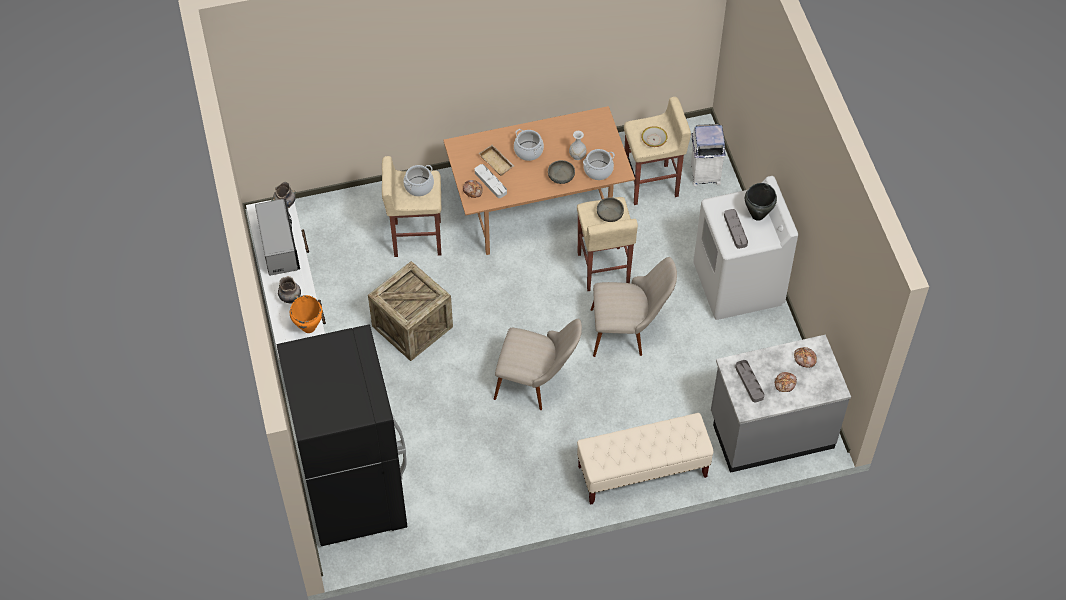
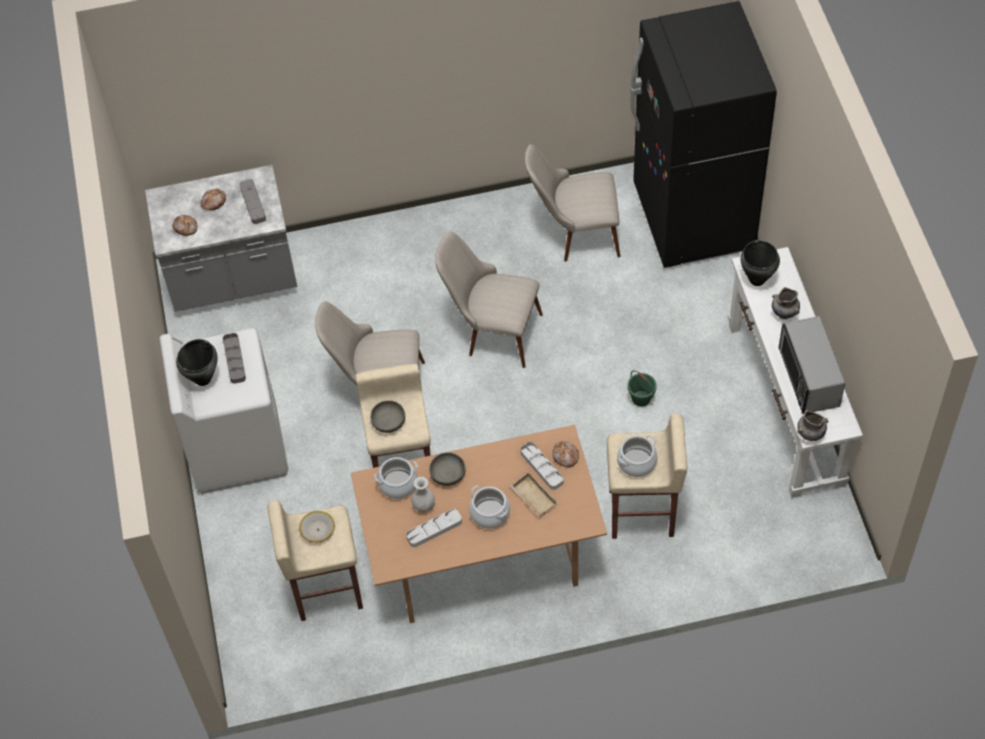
camera: 175 degrees left, 0 degrees up
orange cooking pot [290,295,323,333] -> black cooking pot [740,240,780,286]
crate [368,261,453,361] -> green bucket [627,370,657,406]
beige bench [577,413,713,505] -> none
white trash can [691,124,726,186] -> none
none -> grey tray [406,509,462,547]
none -> beige chair [525,144,620,262]

